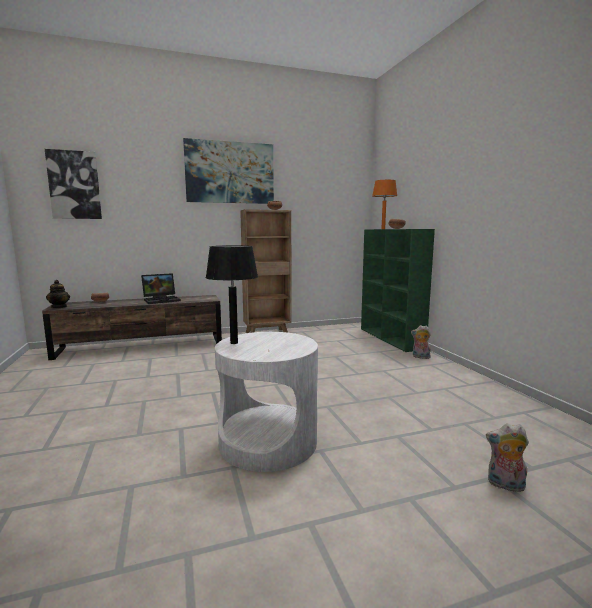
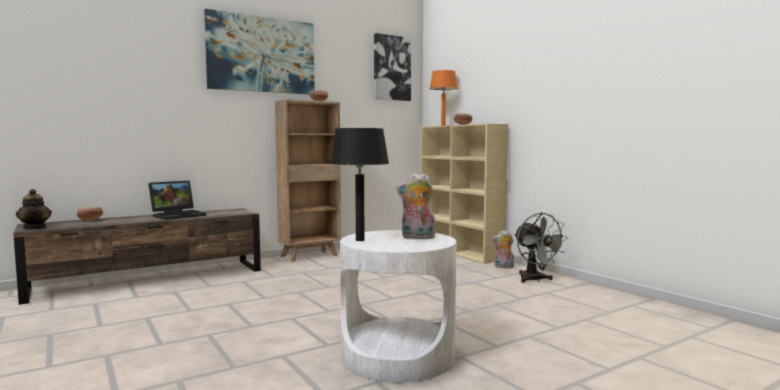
camera: 15 degrees left, 5 degrees down
picture [45,149,102,219] -> picture moved to [374,33,411,101]
green bookcase [361,229,435,352] -> beige bookcase [420,124,508,264]
plush toy [486,423,529,494] -> plush toy moved to [396,173,436,239]
none -> grey fan [514,212,568,283]

